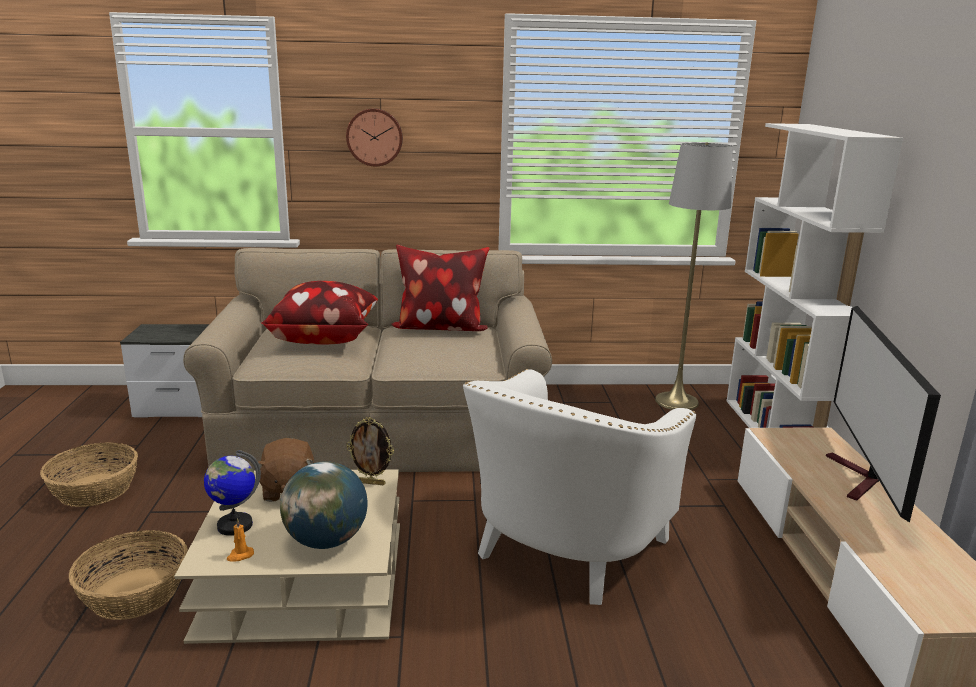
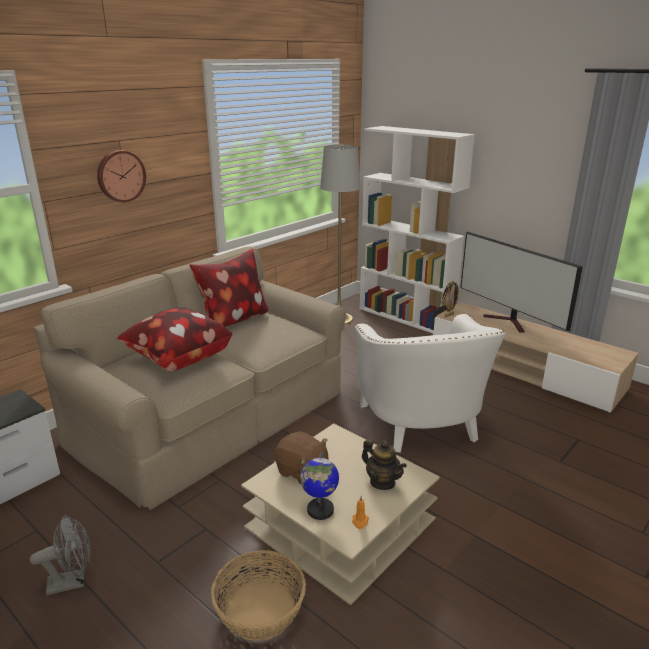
camera: 45 degrees left, 5 degrees up
basket [40,442,138,507] -> grey fan [30,515,90,595]
globe [280,461,368,549] -> teapot [362,439,407,490]
picture frame [346,417,394,485] -> picture frame moved to [442,281,460,317]

